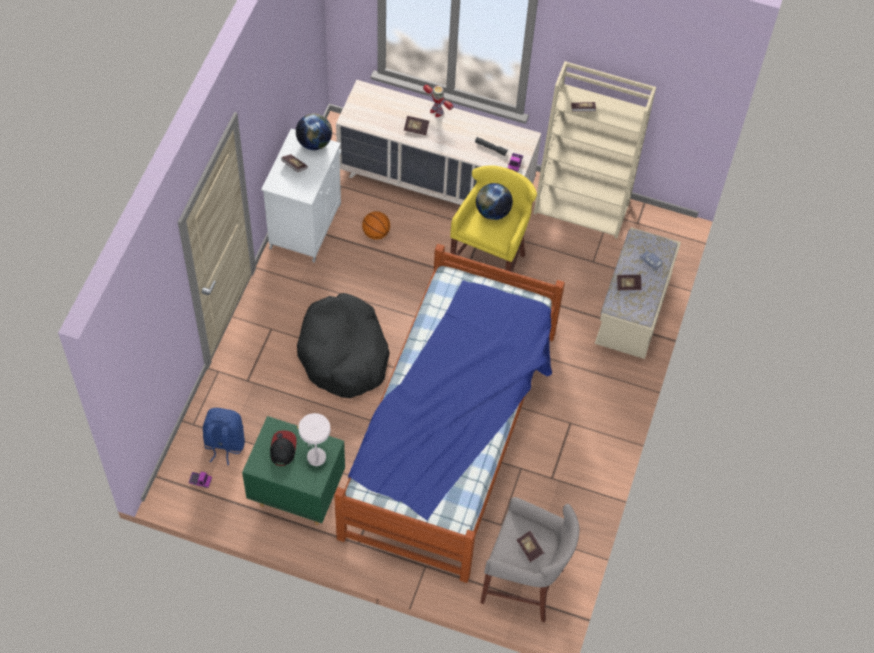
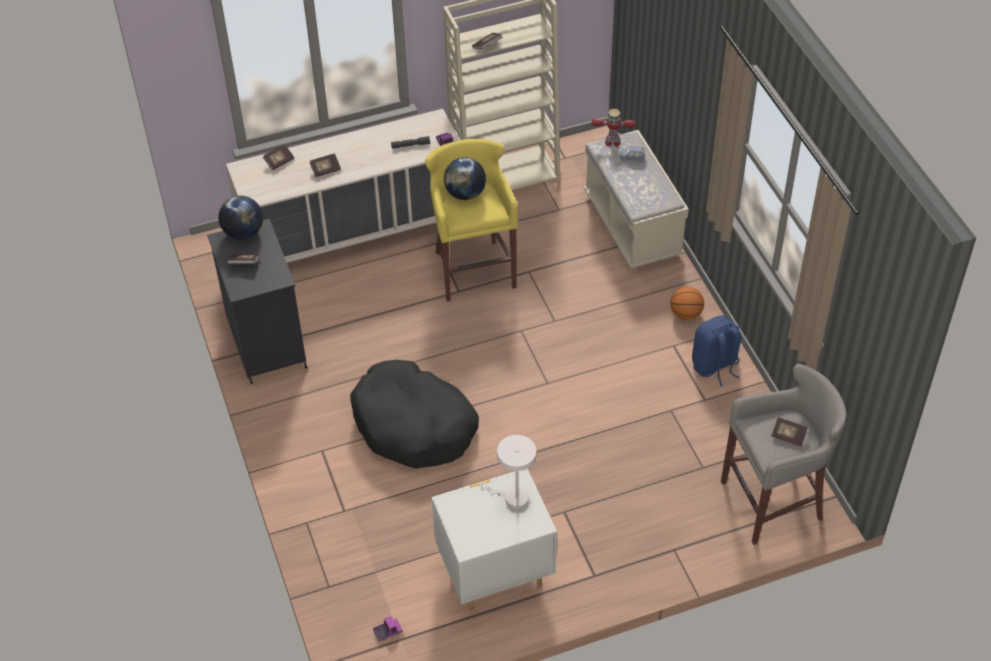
camera: 35 degrees left, 10 degrees down
blue backpack [203,408,245,465] -> blue backpack moved to [692,315,741,387]
green nightstand [242,416,345,525] -> white nightstand [431,469,557,611]
white cabinet [261,129,341,263] -> black cabinet [207,219,307,384]
cap [270,430,297,466] -> none
bed [334,244,565,583] -> none
basketball [362,211,390,240] -> basketball moved to [671,287,704,320]
toy robot [423,85,454,117] -> toy robot moved to [592,109,635,147]
book [617,275,641,291] -> book moved to [263,144,294,170]

